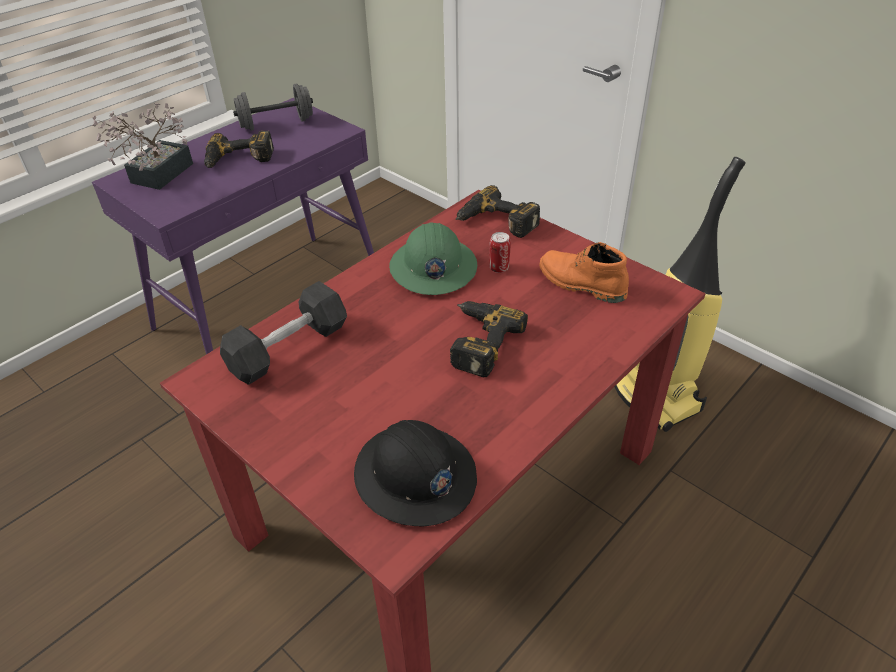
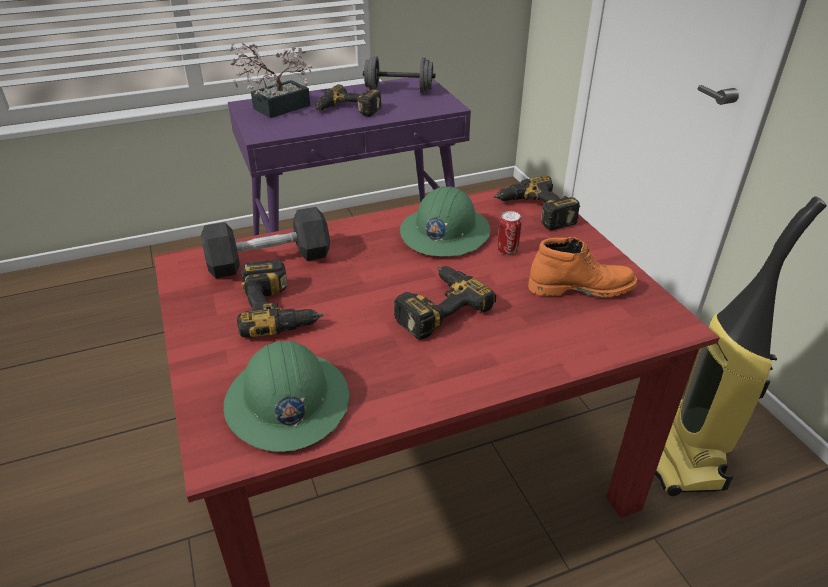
camera: 25 degrees right, 5 degrees down
black hard hat [354,420,477,526] -> green hard hat [224,341,349,452]
orange boot [539,242,629,303] -> orange boot turned 120 degrees clockwise [528,237,637,297]
none -> power drill [237,260,323,338]

